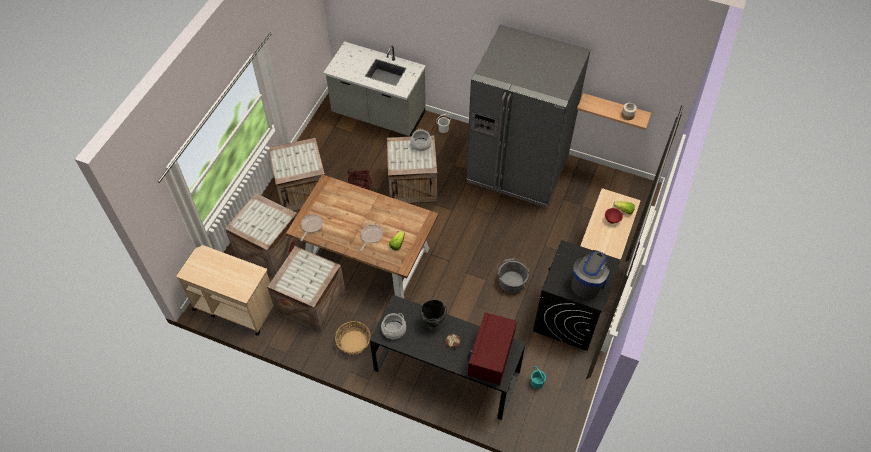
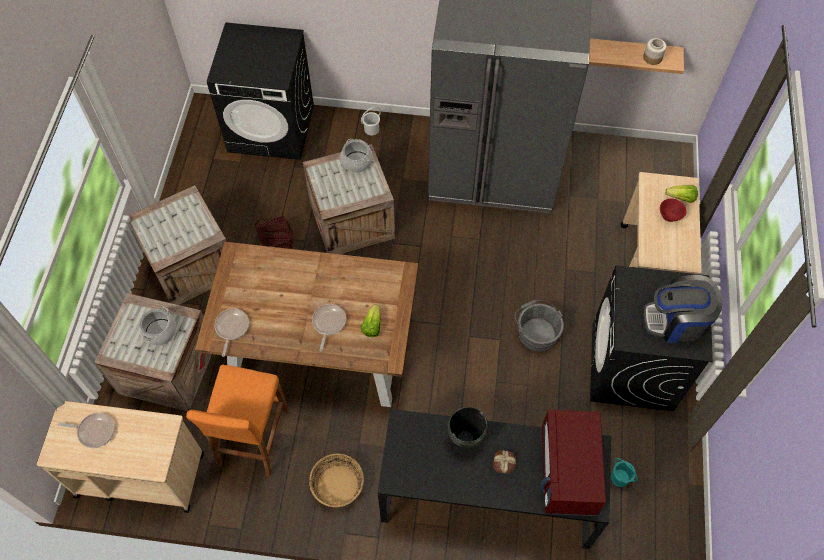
camera: 15 degrees left, 5 degrees up
crate [267,246,346,332] -> orange stool [186,365,289,477]
grey counter [323,41,426,136] -> black washing machine [207,22,314,160]
cooking pot [381,313,406,339] -> cooking pot moved to [139,307,176,346]
coffee machine [571,250,611,299] -> coffee machine turned 105 degrees counterclockwise [643,275,723,343]
none -> frying pan [58,413,115,448]

